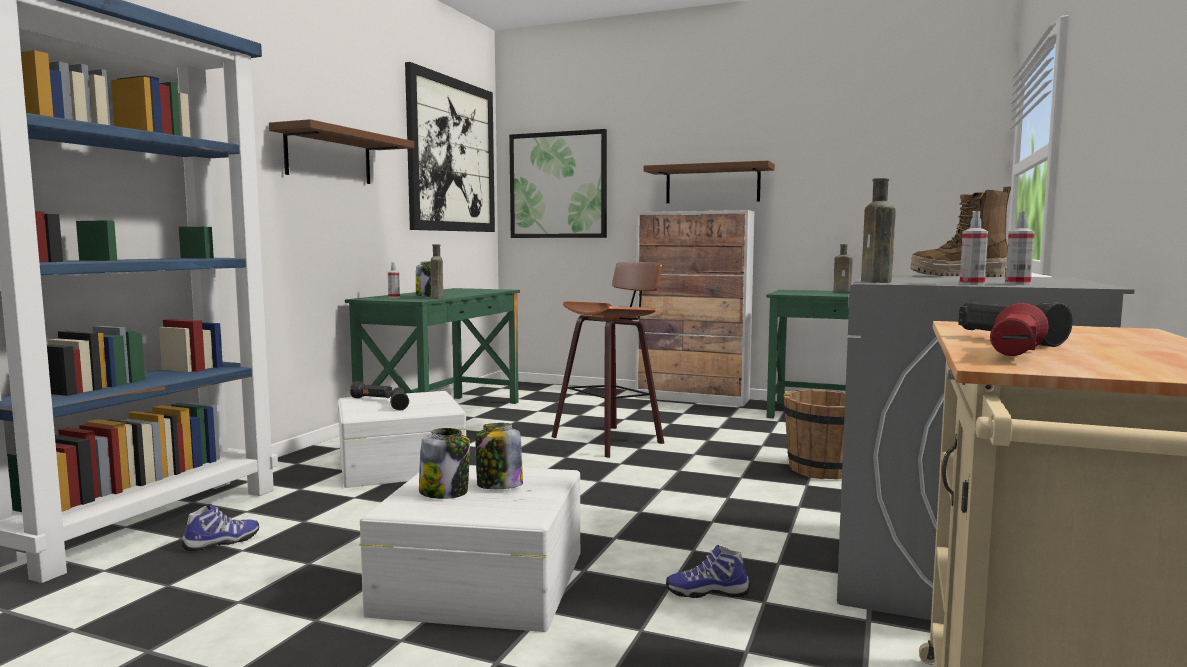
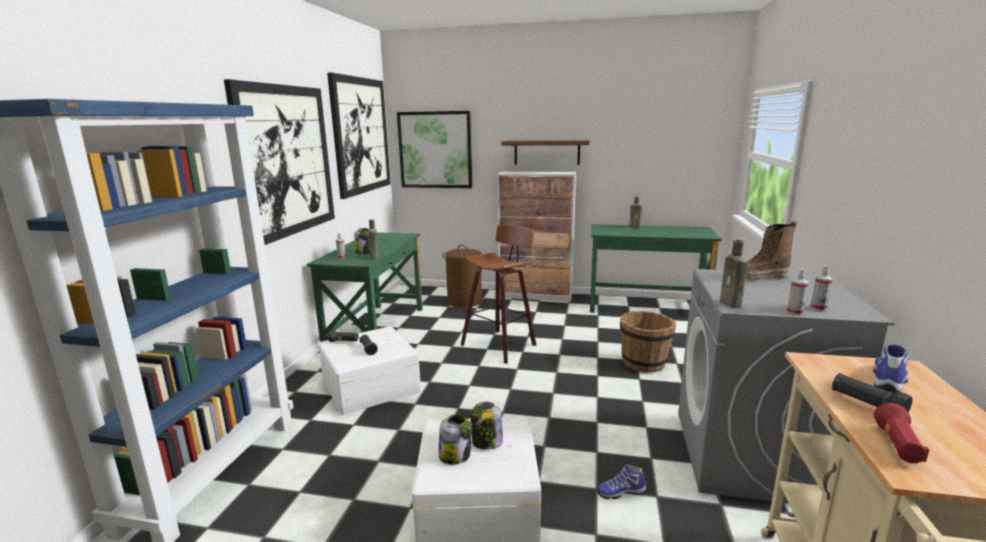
camera: 10 degrees left, 10 degrees up
shoe [181,504,259,551] -> shoe moved to [873,345,908,393]
brown shelf [269,119,414,184] -> picture [224,79,335,245]
none -> brown laundry basket [443,245,482,308]

